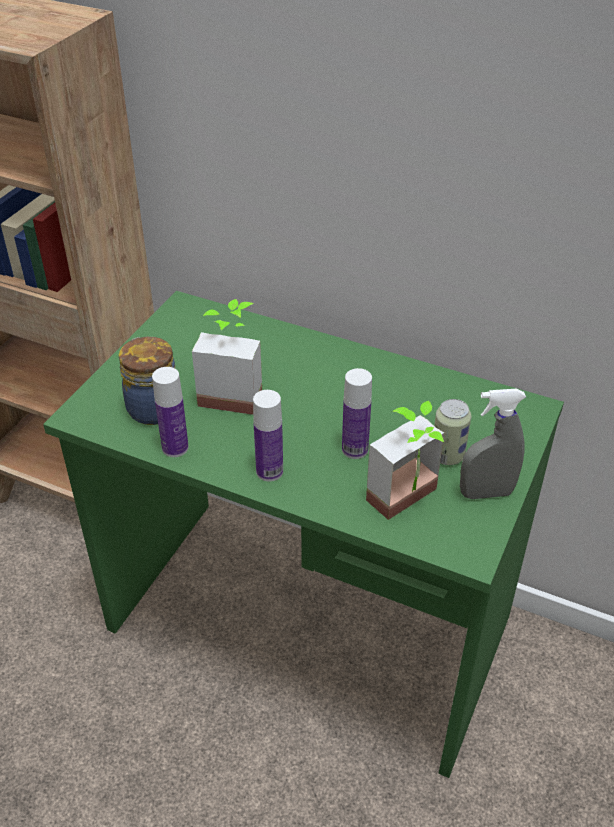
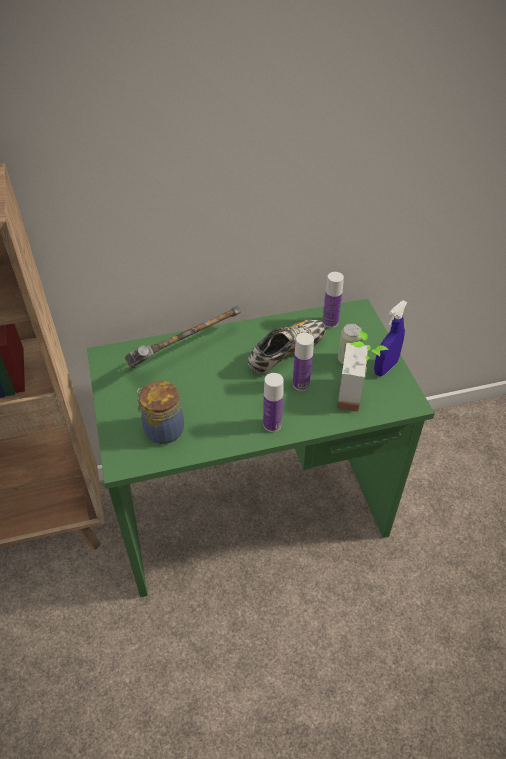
camera: 40 degrees left, 5 degrees up
bottle [152,367,189,457] -> bottle moved to [322,272,344,328]
potted plant [192,299,262,415] -> none
grey spray bottle [460,389,526,499] -> blue spray bottle [374,300,408,376]
none -> hammer [125,305,241,368]
none -> shoe [248,320,326,374]

